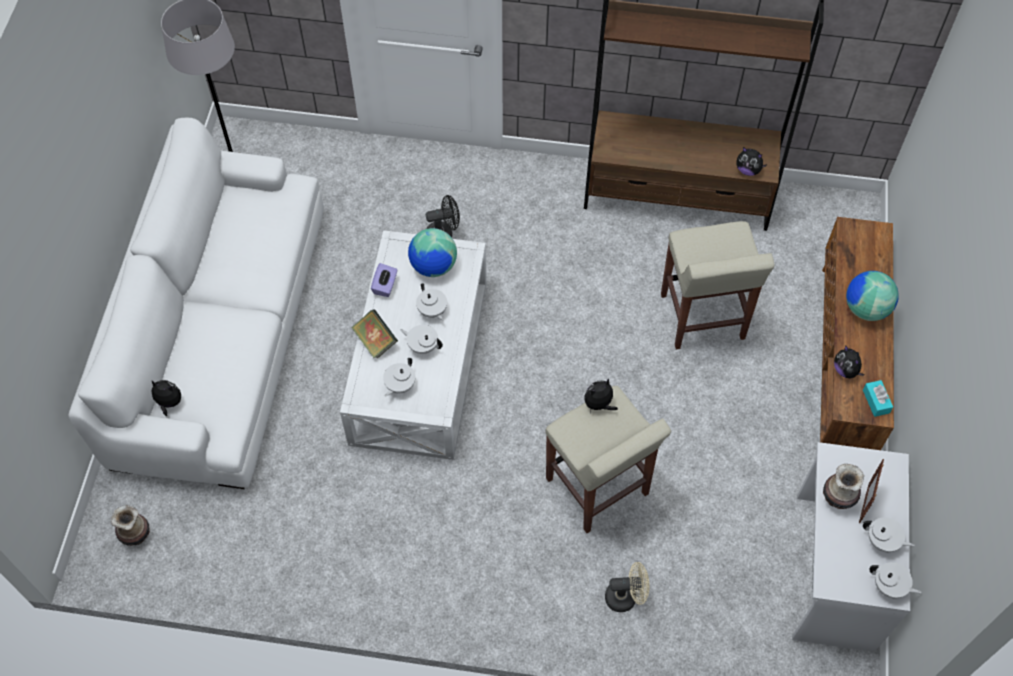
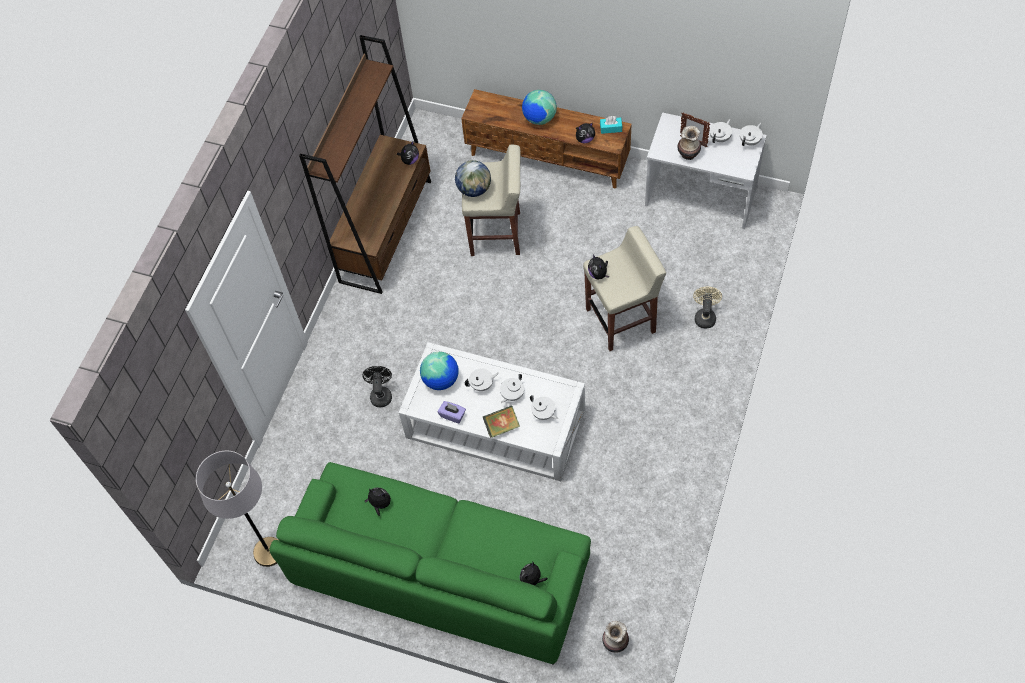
camera: 75 degrees left, 0 degrees up
white sofa [69,118,324,489] -> green sofa [269,462,591,665]
none -> plush toy [365,487,391,516]
none -> globe [455,160,491,197]

